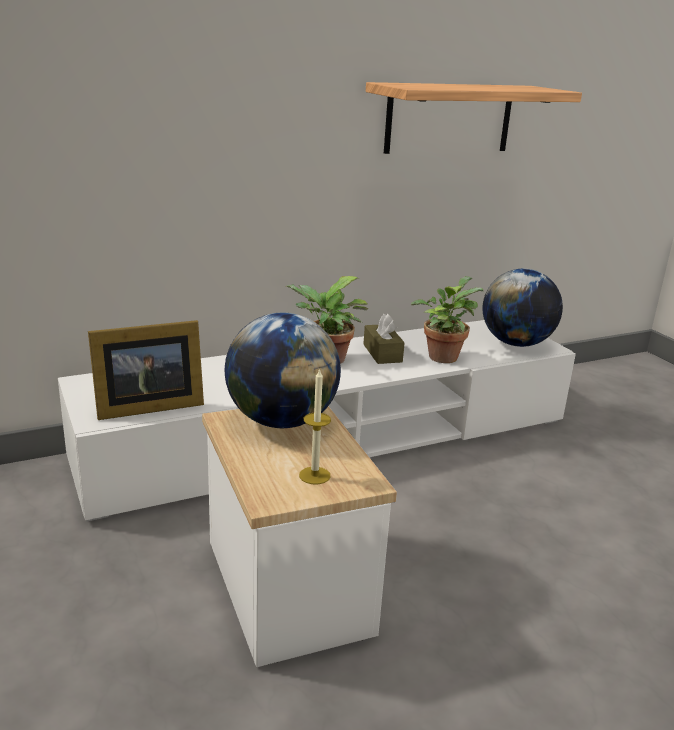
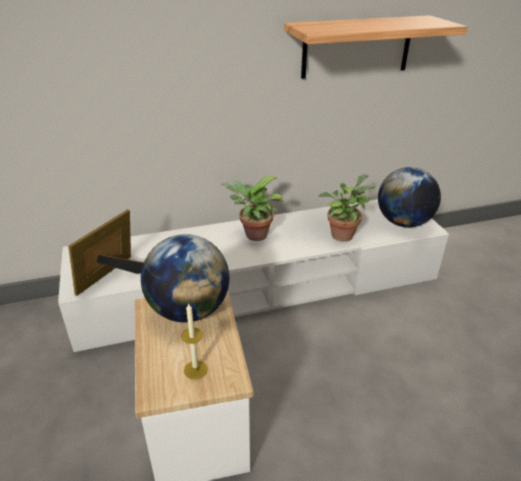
camera: 10 degrees right, 10 degrees up
picture frame [88,320,204,420] -> picture frame turned 135 degrees clockwise [68,209,144,296]
brown tissue box [363,314,405,364] -> none

